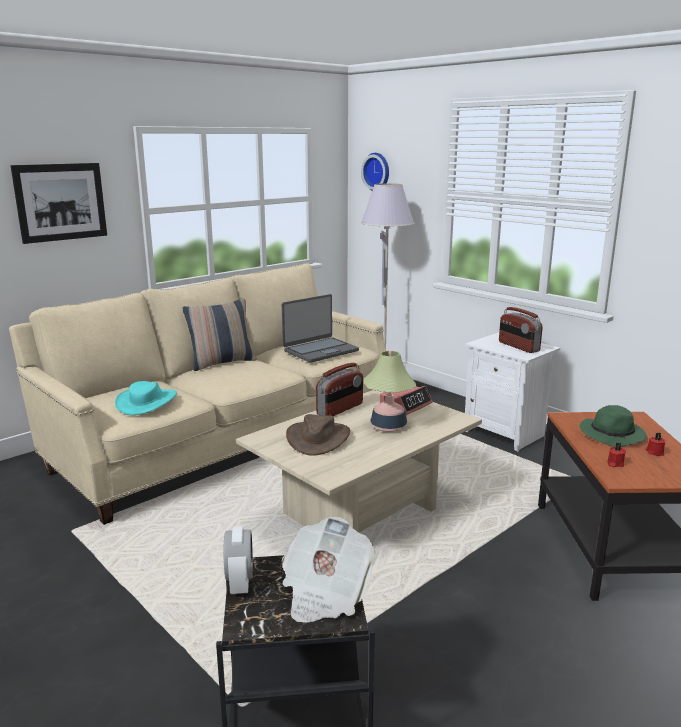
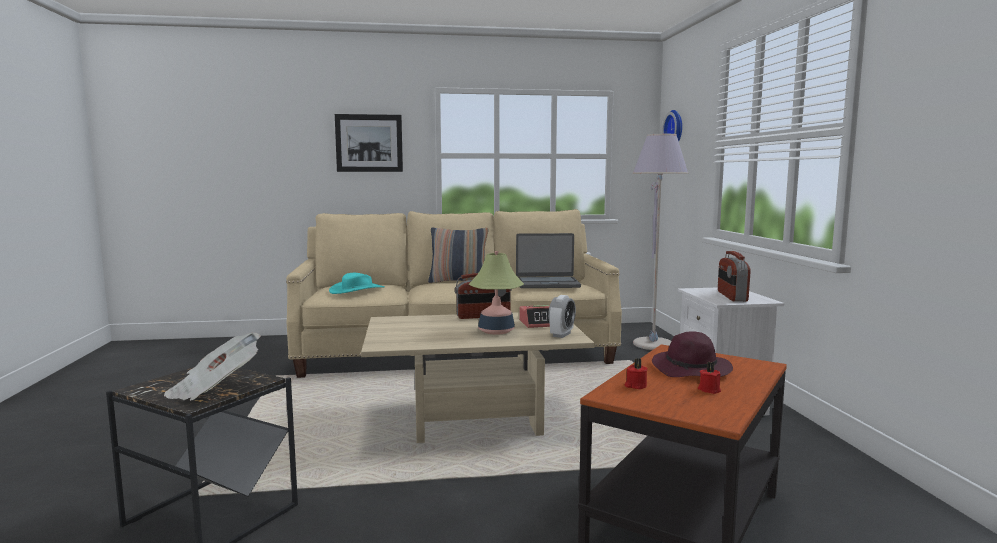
camera: 35 degrees right, 10 degrees down
alarm clock [224,526,253,594] -> alarm clock moved to [548,295,576,338]
brown hat [286,414,350,456] -> none
green hat [579,405,647,447] -> purple hat [652,331,733,377]

